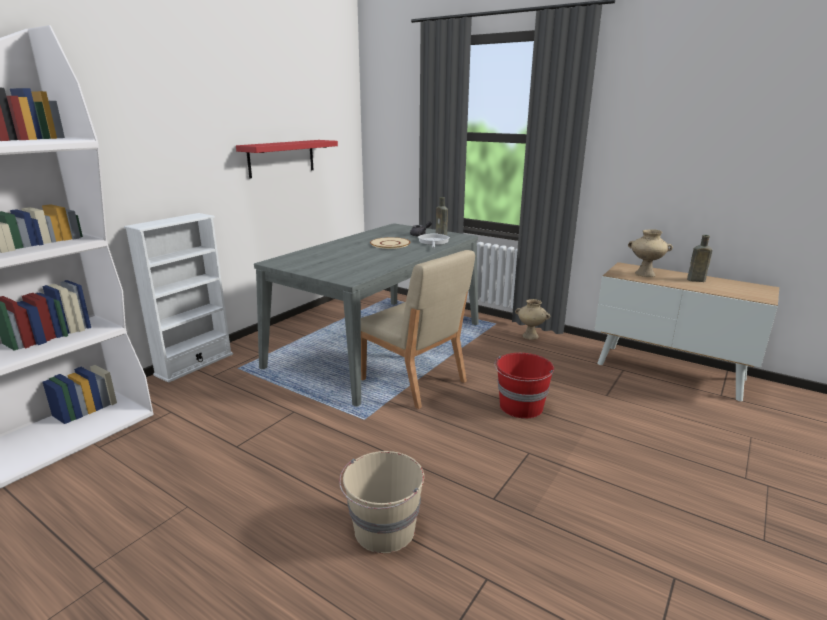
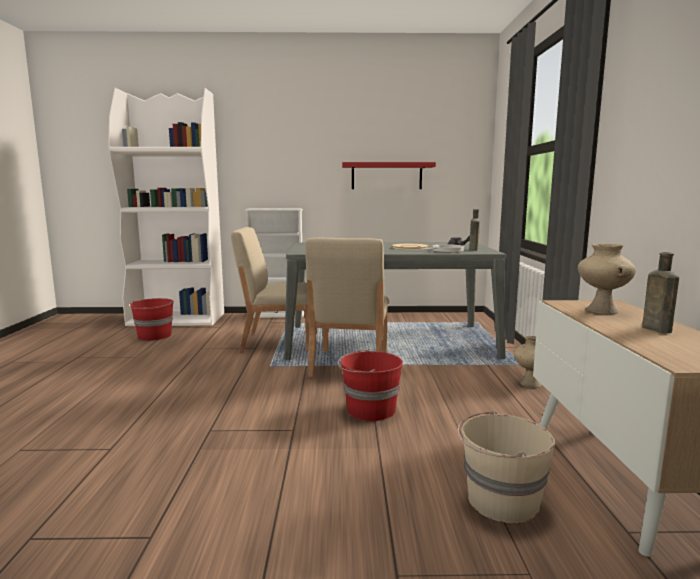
camera: 55 degrees right, 10 degrees down
beige bucket [339,451,424,553] -> beige bucket moved to [457,411,555,523]
none -> red bucket [128,298,174,341]
none -> beige chair [231,227,309,352]

